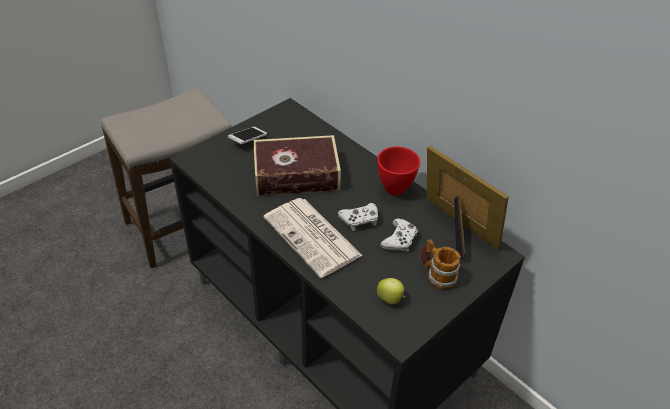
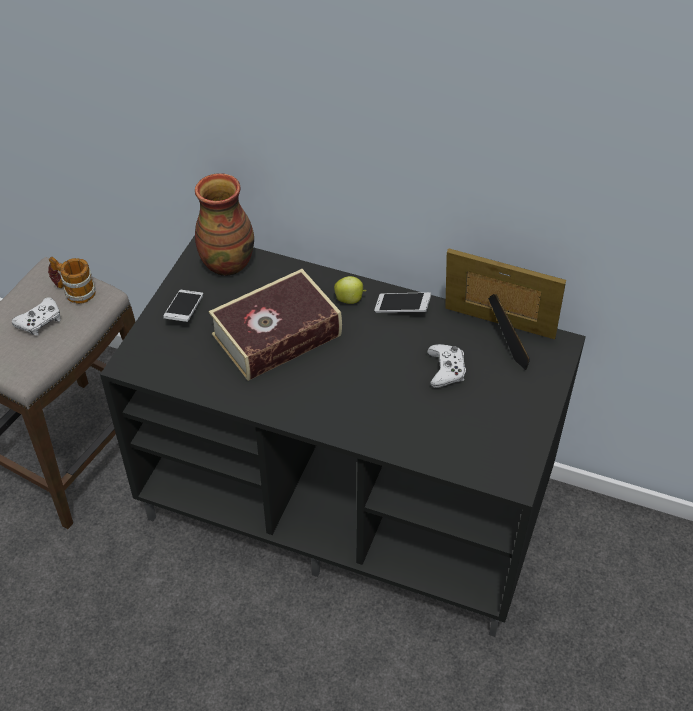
camera: 25 degrees left, 5 degrees up
newspaper [264,198,363,278] -> none
white game controller [338,203,378,231] -> white game controller moved to [12,297,60,336]
red bowl [377,146,420,196] -> phone [374,292,431,313]
apple [377,278,406,304] -> apple moved to [334,276,366,304]
mug [421,239,461,290] -> mug moved to [48,257,96,304]
none -> vase [195,173,254,276]

